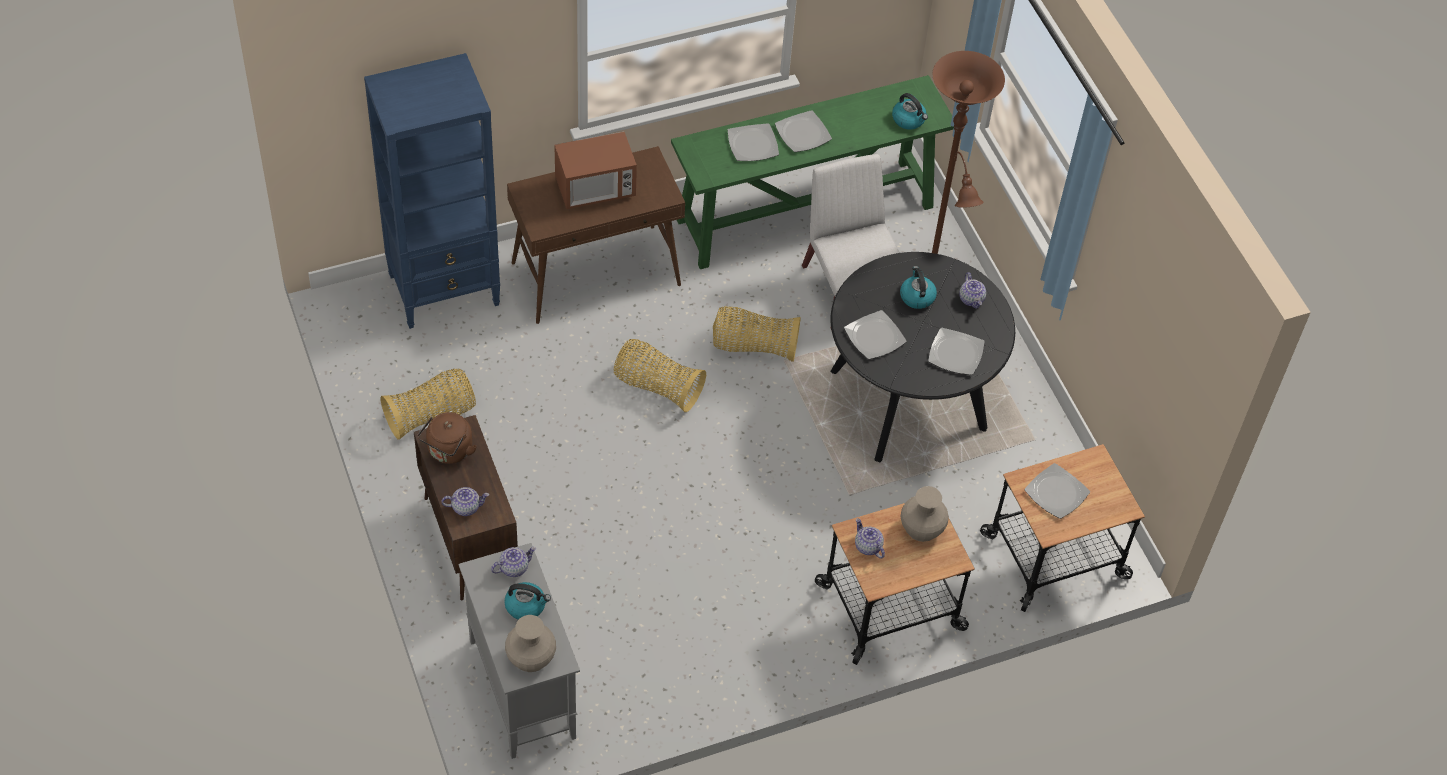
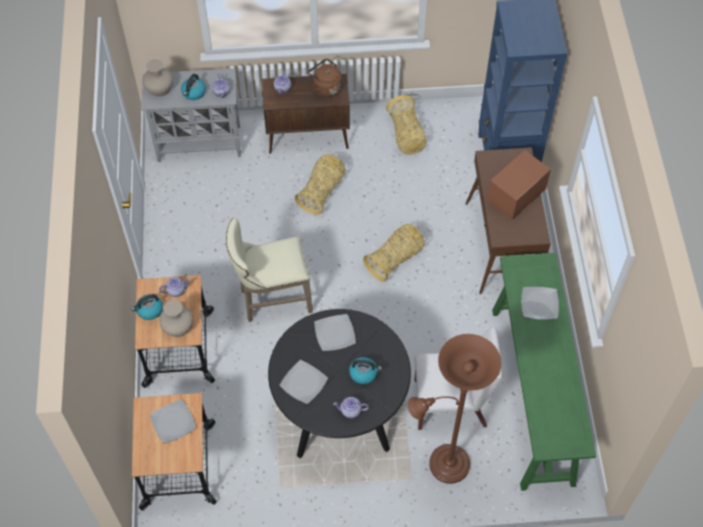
camera: 110 degrees right, 5 degrees up
microwave [554,132,637,209] -> microwave turned 45 degrees clockwise [487,150,551,220]
basket [713,306,801,362] -> basket moved to [295,154,345,215]
plate [775,110,832,152] -> none
kettle [892,93,928,130] -> kettle moved to [131,294,163,320]
none -> beige stool [226,218,313,322]

